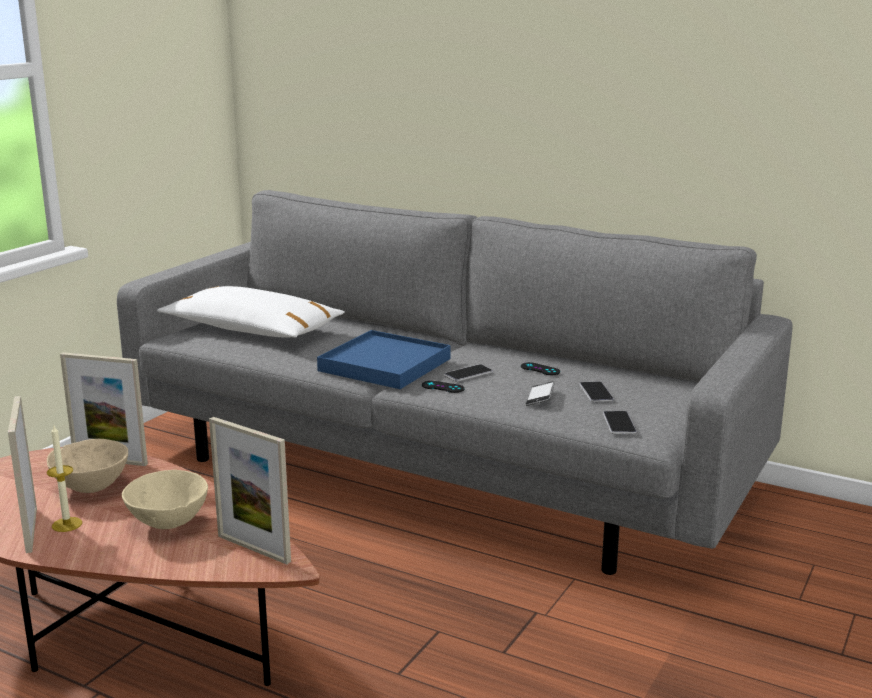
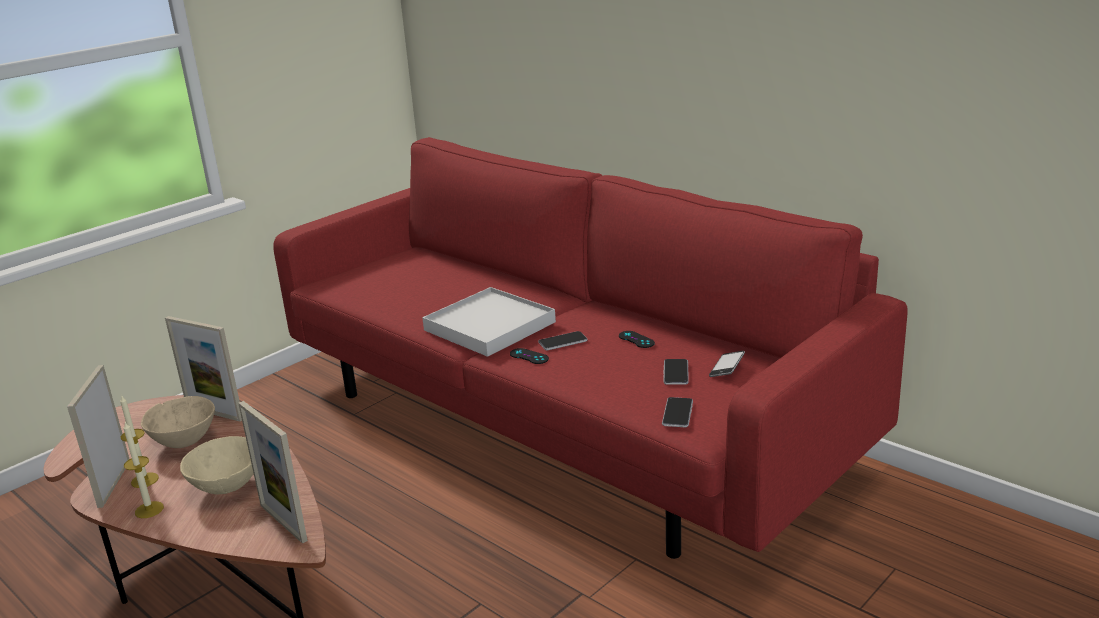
camera: 15 degrees right, 5 degrees up
grey sofa [117,190,793,575] -> red sofa [273,137,908,559]
white pillow [158,286,345,338] -> none
blue tray [317,330,450,389] -> white tray [422,287,556,357]
phone [526,381,555,406] -> phone moved to [709,351,745,377]
none -> candle [124,422,164,518]

